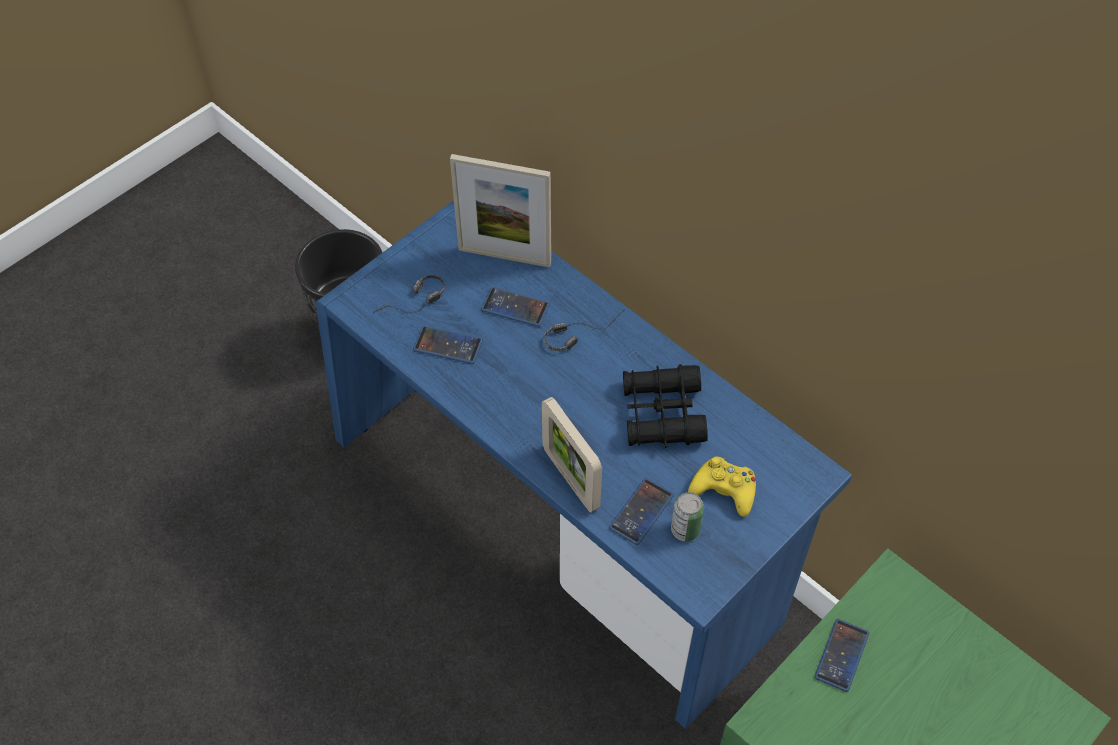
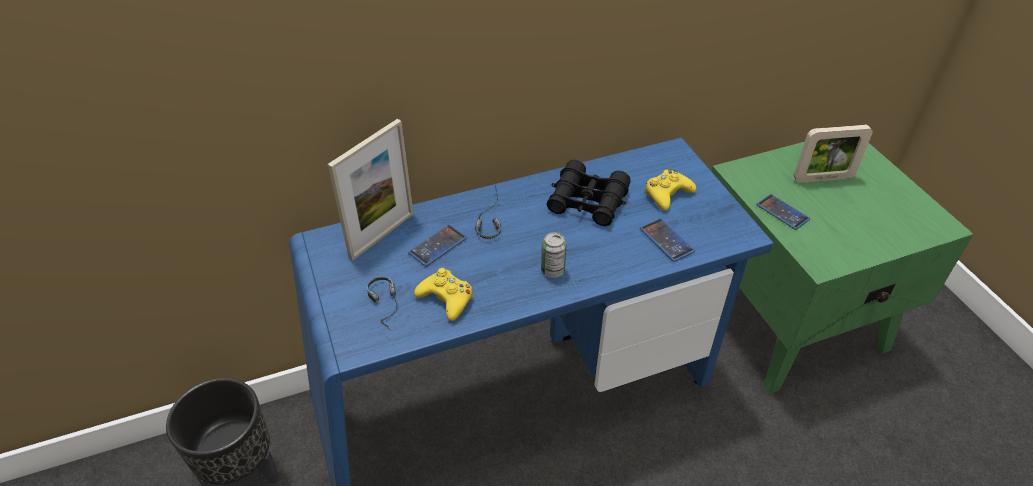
camera: 65 degrees left, 10 degrees down
phone [413,325,483,364] -> yellow game controller [414,268,472,321]
picture frame [542,397,602,512] -> picture frame moved to [794,125,873,183]
can [671,492,704,541] -> can moved to [541,232,567,278]

